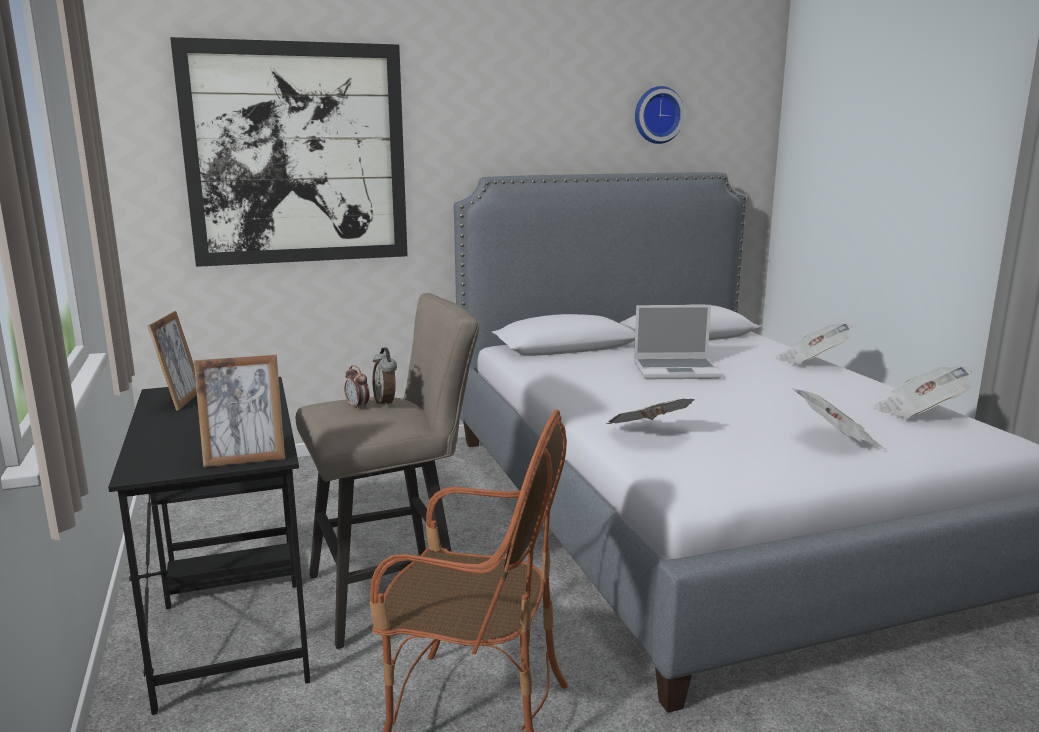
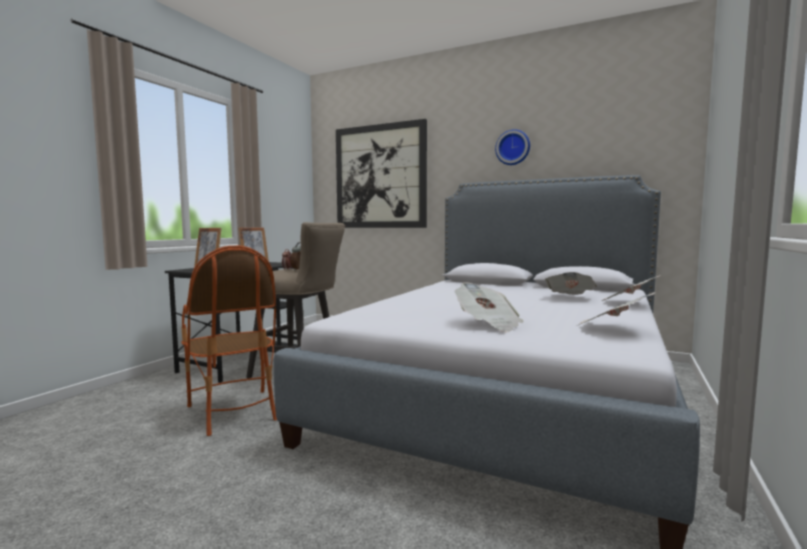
camera: 45 degrees right, 10 degrees down
newspaper [606,399,695,424] -> newspaper moved to [545,272,597,295]
laptop [634,305,722,379] -> none
wall clock [635,86,685,144] -> wall clock moved to [495,129,530,165]

